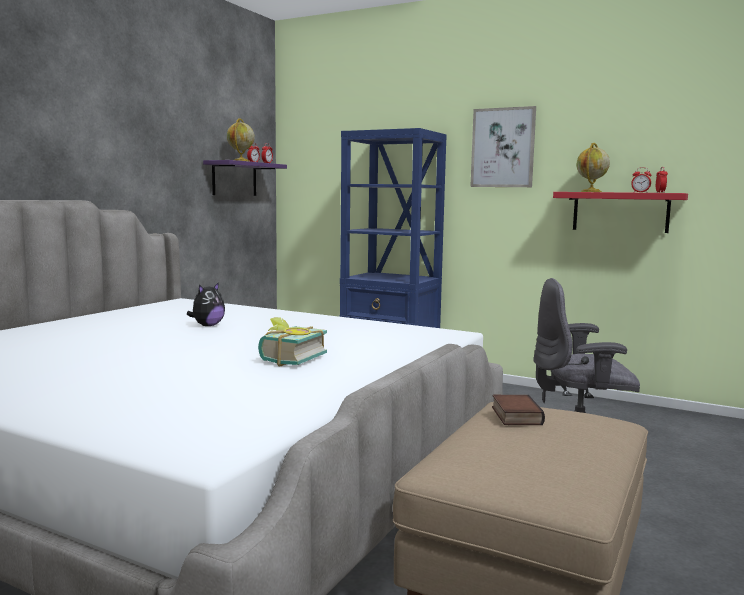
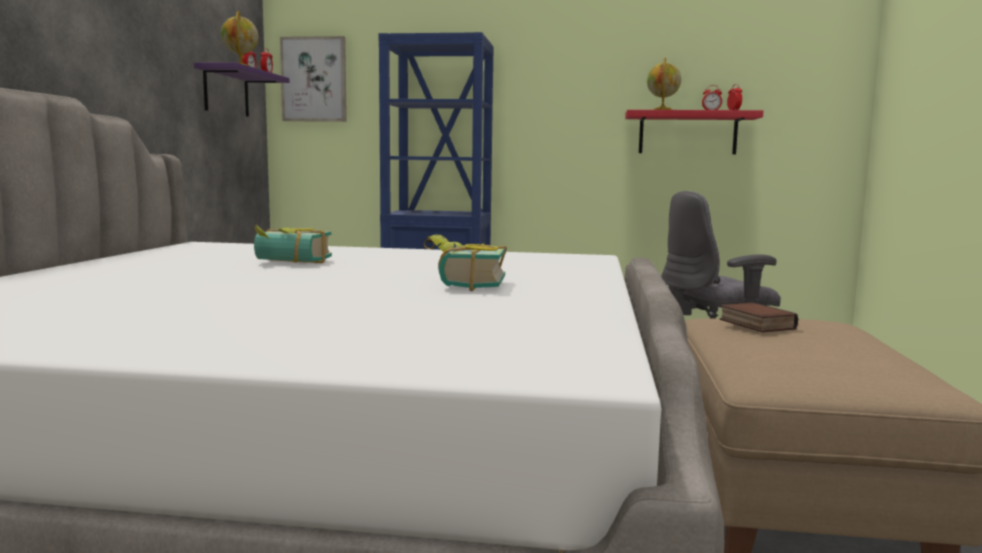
camera: 20 degrees left, 0 degrees up
plush toy [187,282,225,326] -> book [254,225,332,263]
picture [470,106,536,187] -> picture moved to [280,36,347,122]

